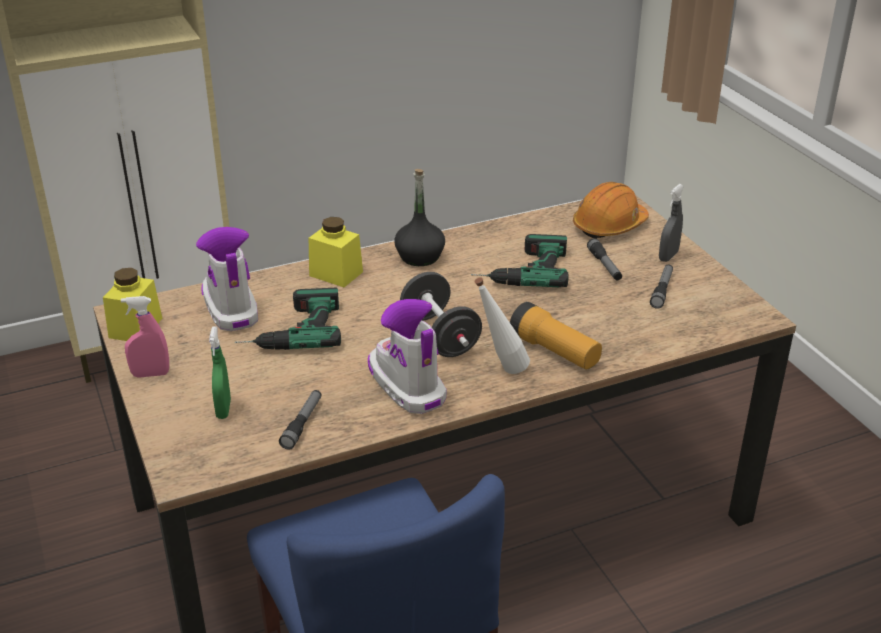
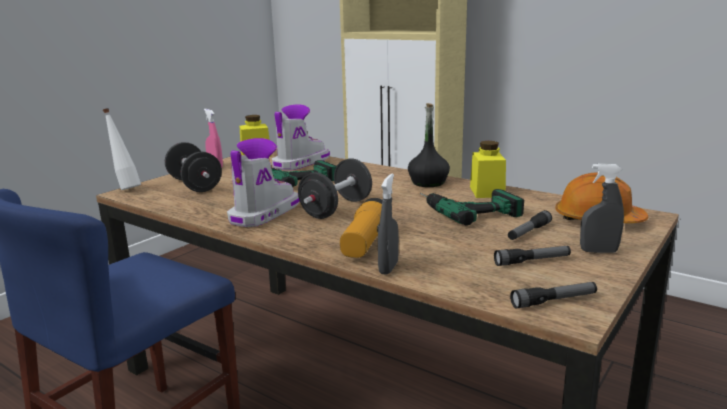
camera: 60 degrees right, 15 degrees down
green spray bottle [209,327,231,419] -> black dumbbell [165,142,222,192]
flashlight [279,390,322,450] -> flashlight moved to [510,282,597,309]
yellow jar [309,217,363,287] -> yellow jar moved to [470,141,506,198]
white bottle [474,278,530,374] -> white bottle moved to [103,108,141,190]
none -> grey spray bottle [378,174,399,275]

